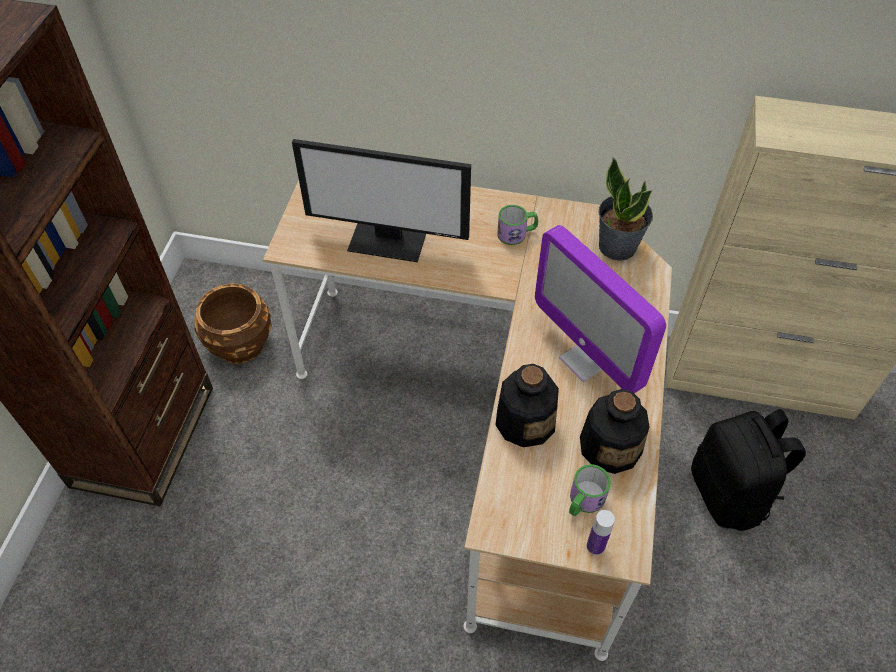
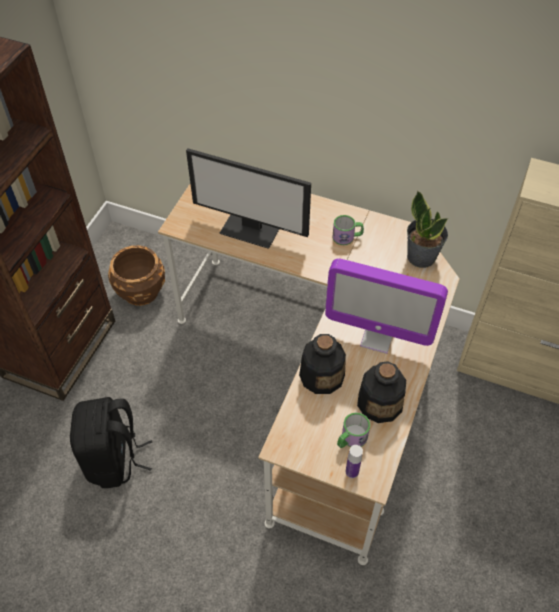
camera: 10 degrees right, 0 degrees up
monitor [535,225,666,394] -> monitor turned 45 degrees counterclockwise [325,258,448,354]
black backpack [691,409,806,531] -> black backpack moved to [70,397,152,488]

